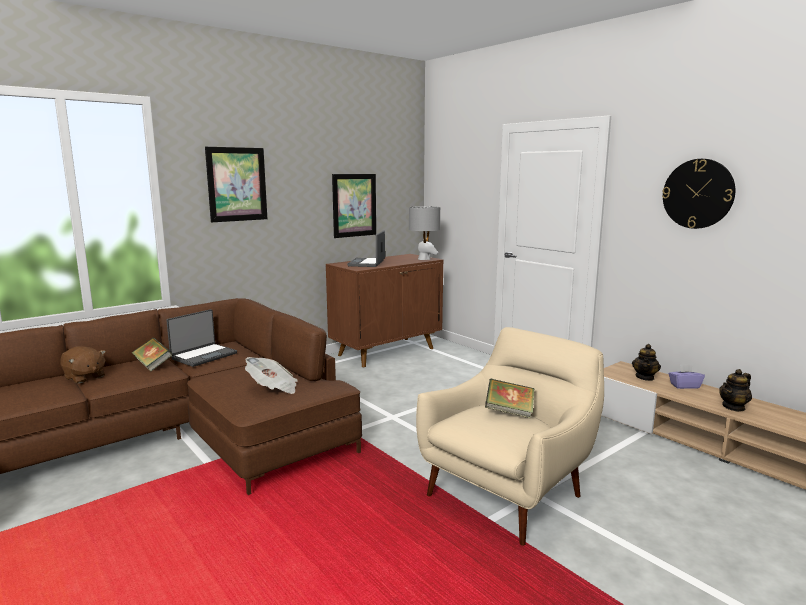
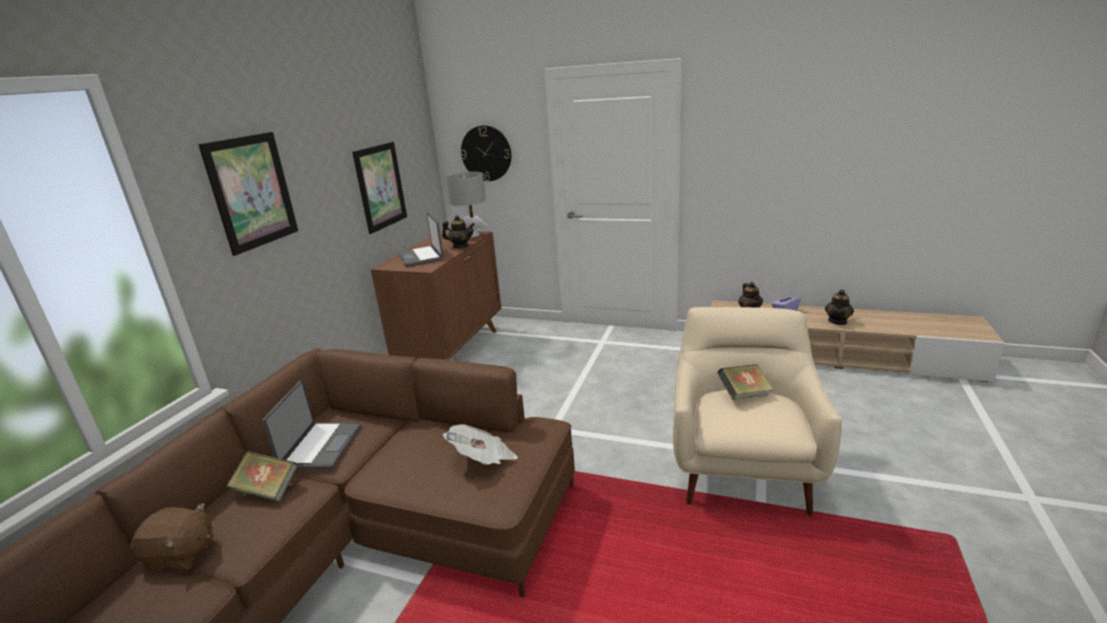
camera: 30 degrees left, 10 degrees up
wall clock [662,159,735,229] -> wall clock moved to [461,125,511,181]
none -> teapot [442,215,475,248]

